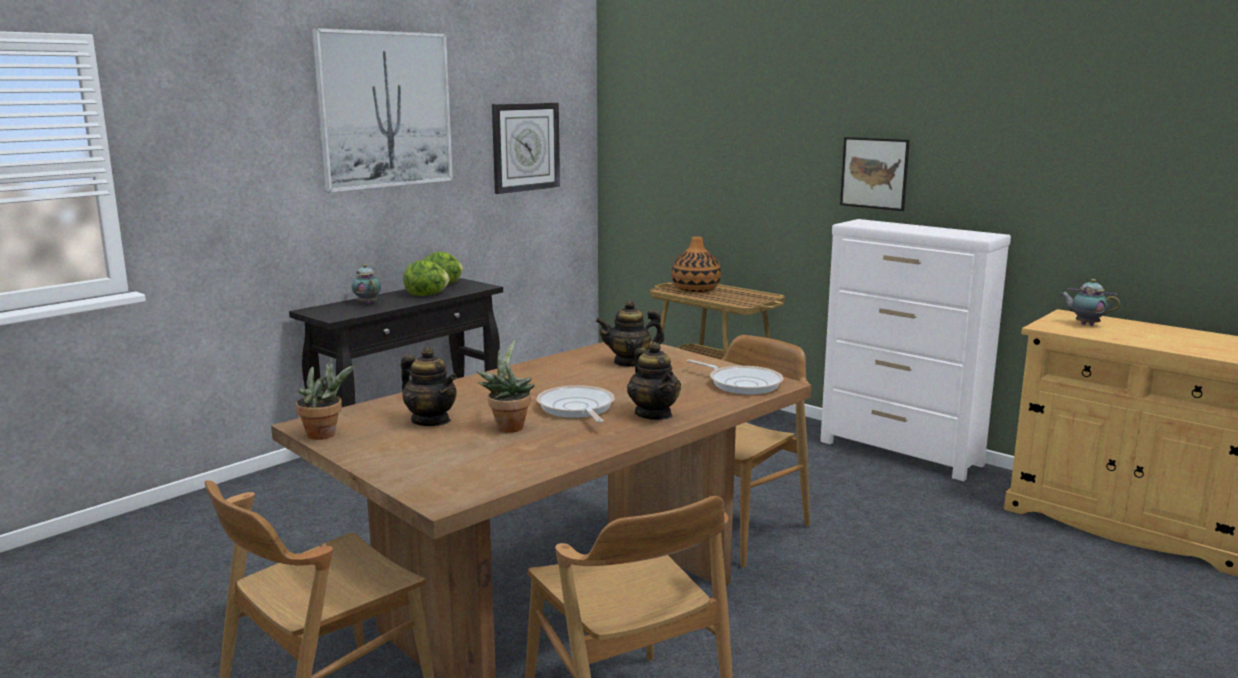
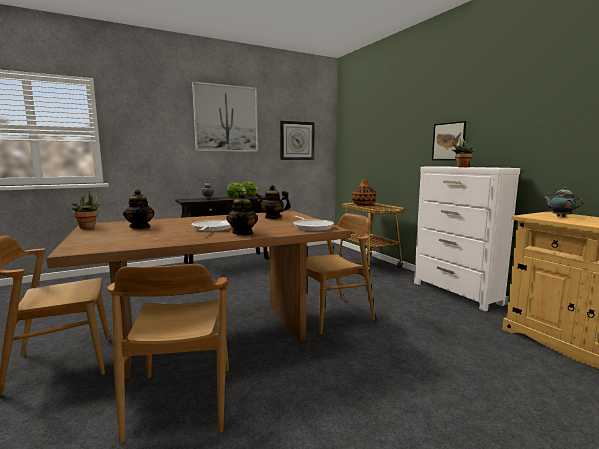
camera: 20 degrees right, 5 degrees down
potted plant [476,340,535,433] -> potted plant moved to [451,138,474,167]

